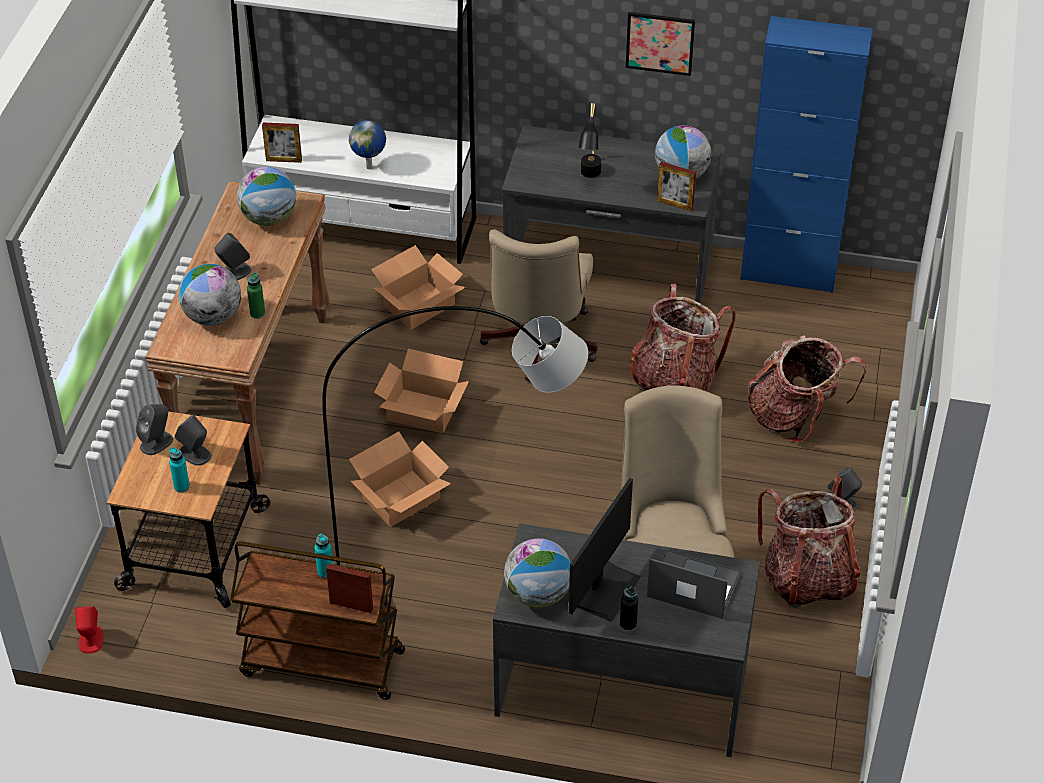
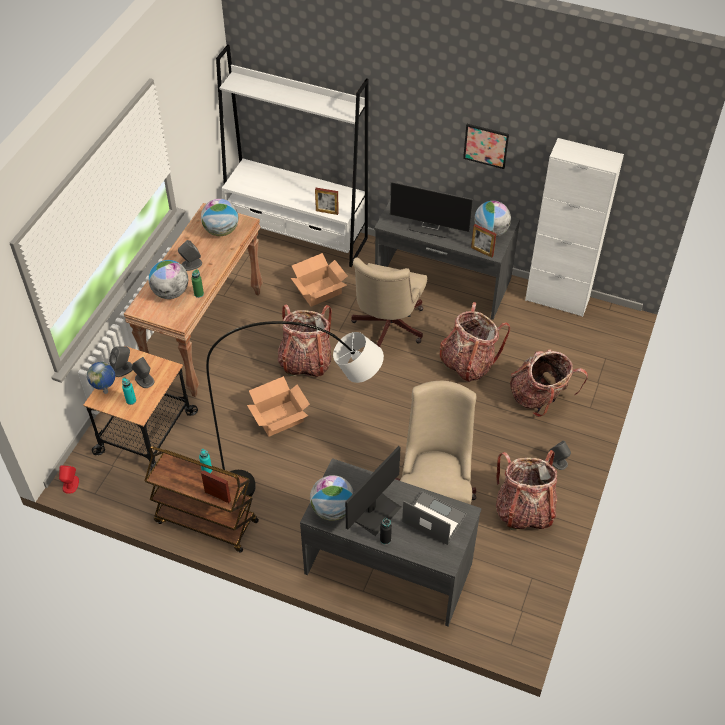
camera: 10 degrees right, 5 degrees up
picture frame [262,123,302,163] -> picture frame moved to [315,188,339,215]
globe [349,120,386,169] -> globe moved to [87,362,115,394]
cardboard box [374,349,469,434] -> backpack [278,305,332,377]
black table lamp [578,103,601,178] -> monitor [390,182,473,238]
blue cabinet [740,16,873,293] -> white cabinet [525,138,624,317]

